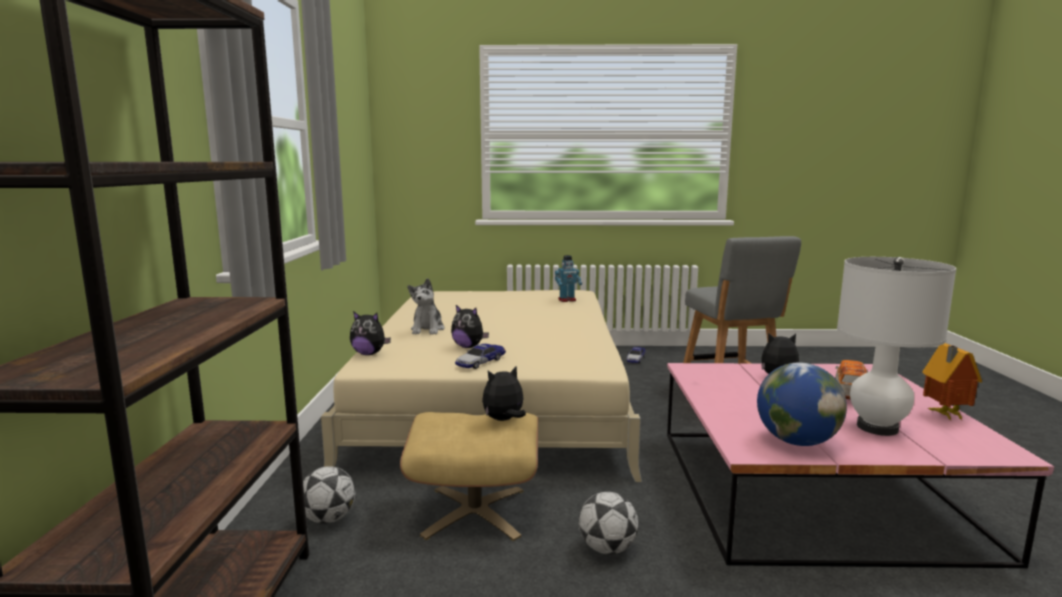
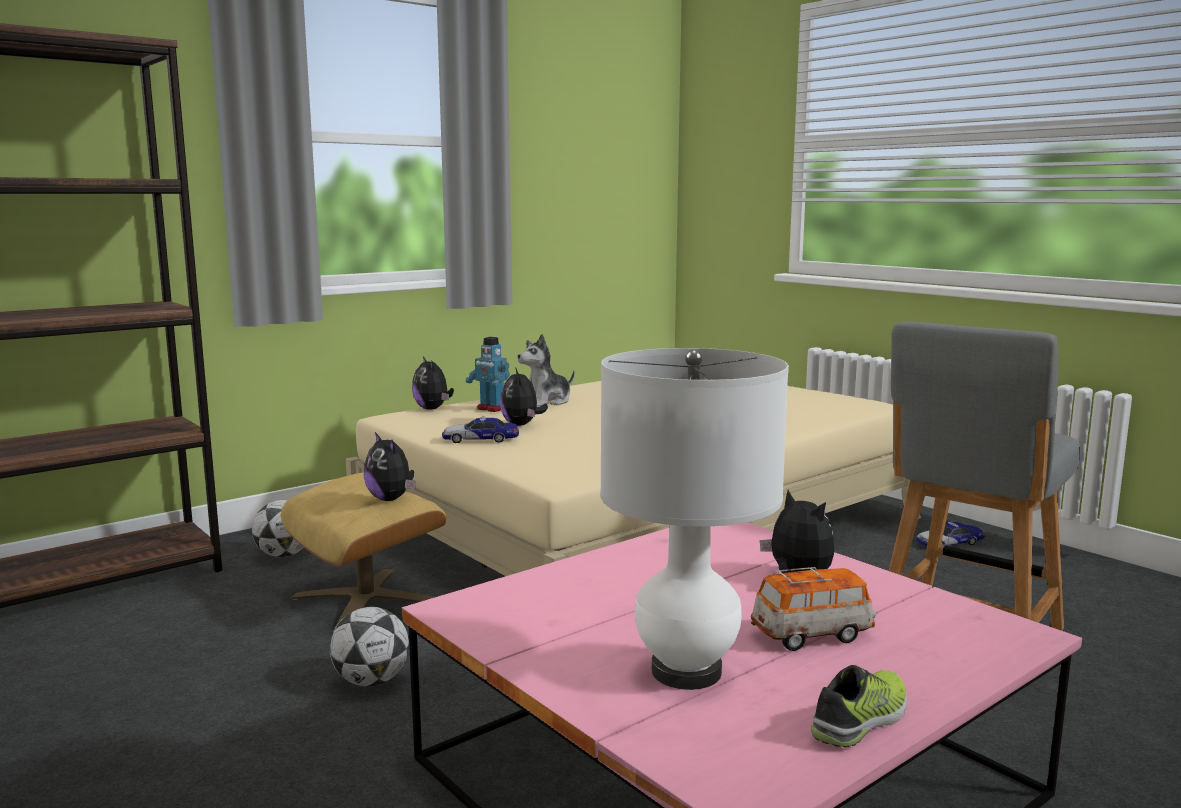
camera: 50 degrees right, 0 degrees up
plush toy [482,366,526,421] -> plush toy turned 150 degrees counterclockwise [364,432,415,501]
toy robot [555,255,582,302] -> toy robot moved to [466,337,510,412]
globe [757,363,847,446] -> none
toy house [922,343,982,420] -> shoe [811,665,907,748]

